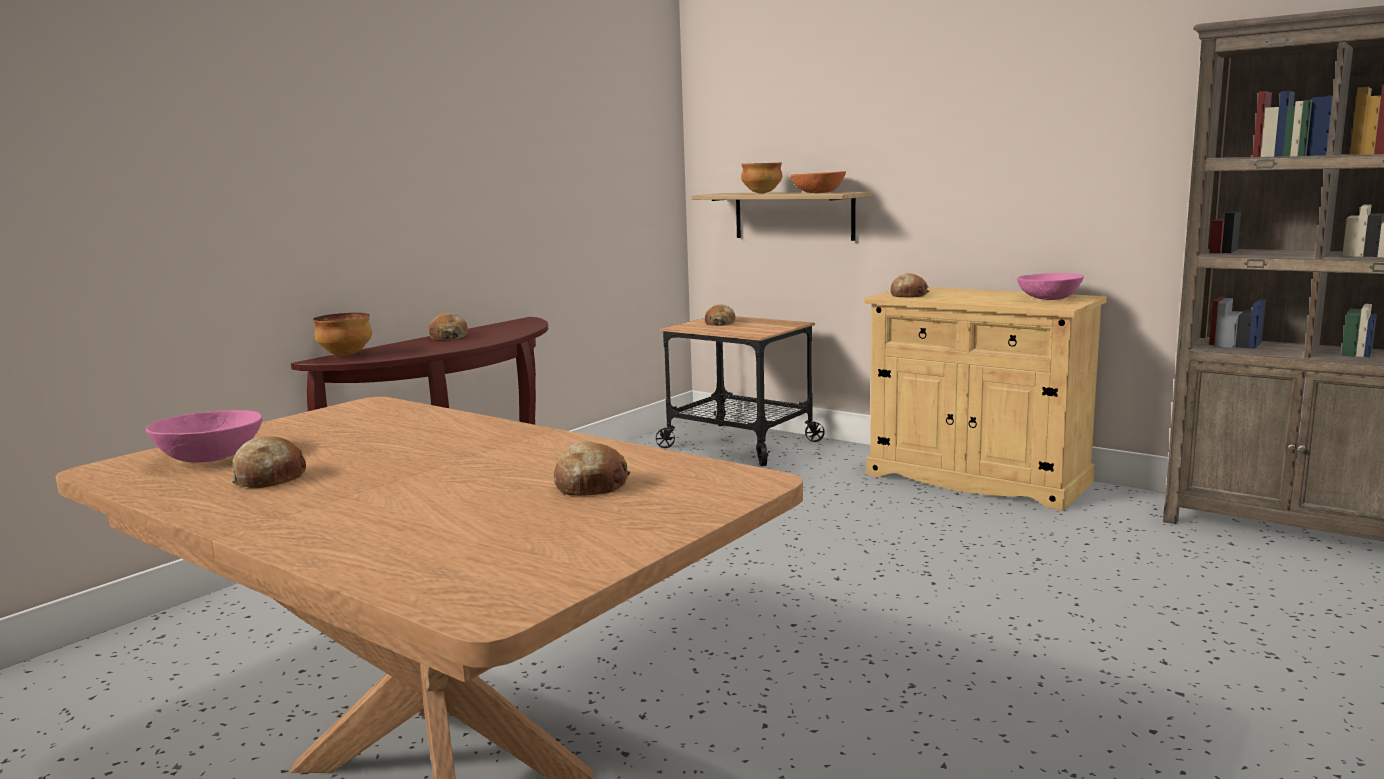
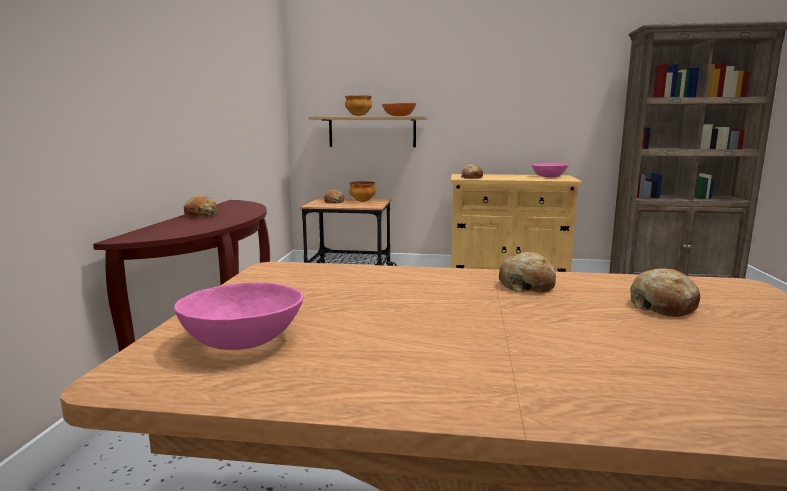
camera: 30 degrees left, 0 degrees up
bread [231,437,306,488] -> bread moved to [499,252,556,293]
bowl [313,313,372,356] -> bowl moved to [349,181,376,202]

